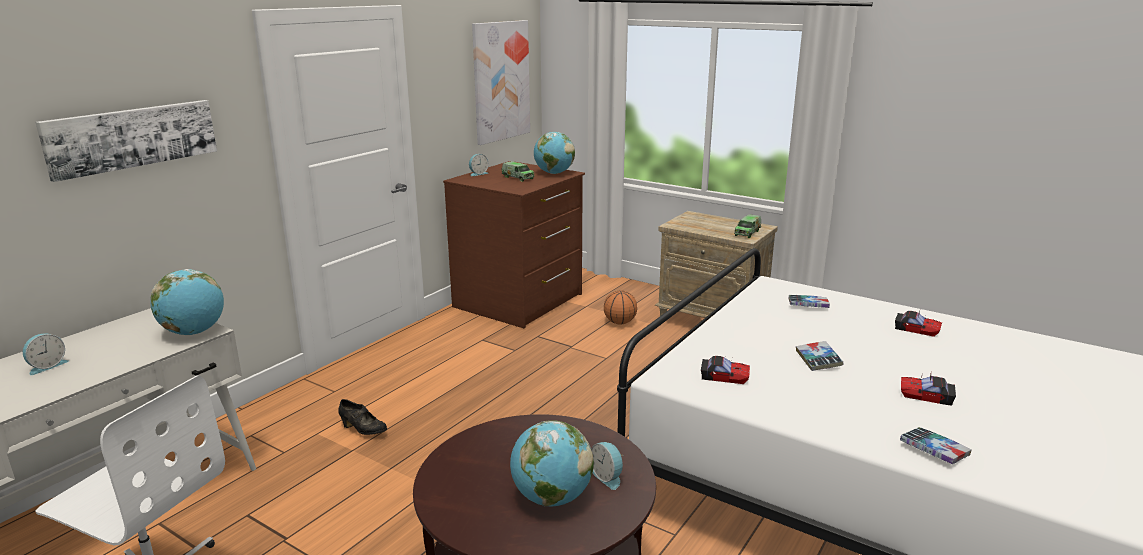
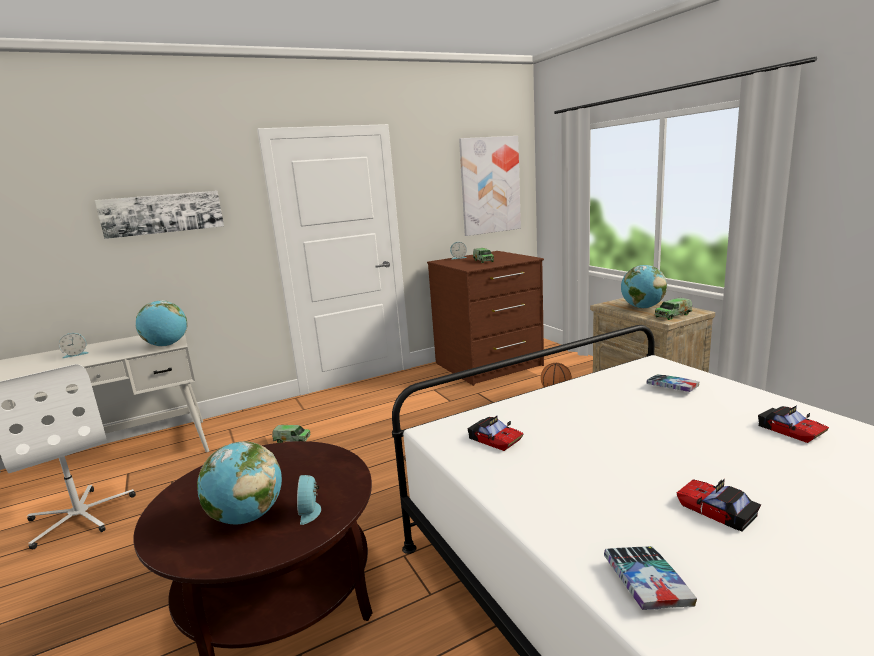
camera: 30 degrees right, 5 degrees down
black shoe [338,399,387,435] -> toy truck [272,425,310,443]
globe [534,132,575,174] -> globe moved to [621,265,667,308]
book [796,341,843,371] -> none

